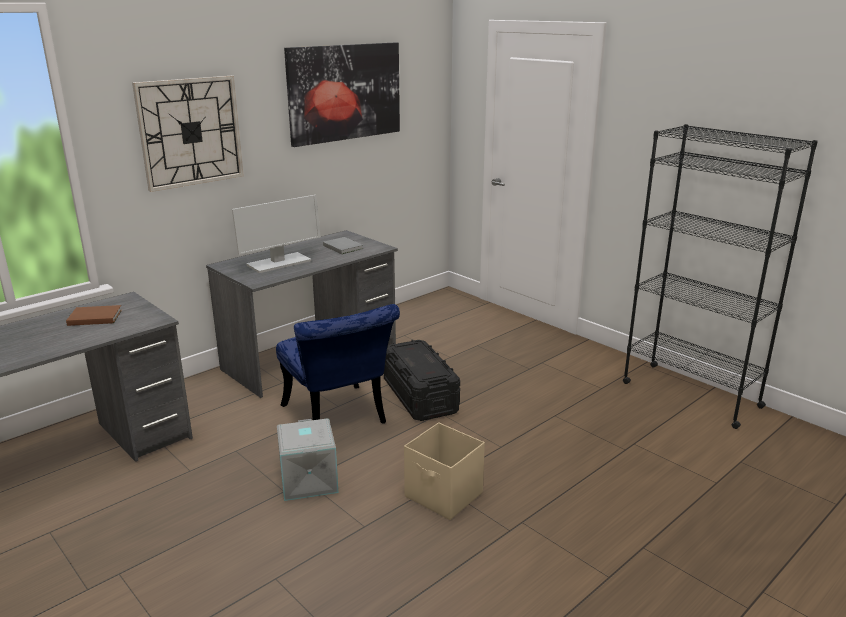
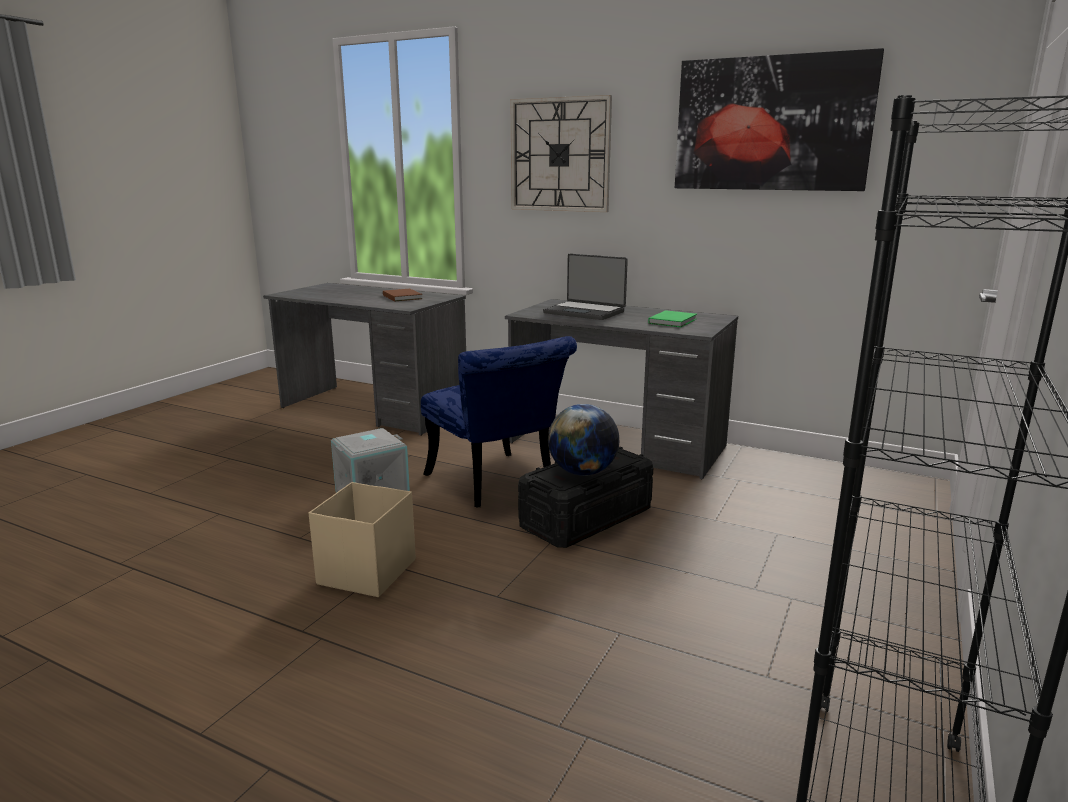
camera: 70 degrees right, 5 degrees down
monitor [232,195,321,273] -> laptop [543,253,628,320]
blue chair [276,304,400,424] -> blue chair turned 75 degrees counterclockwise [421,336,577,508]
grey book [323,237,363,254] -> green book [648,310,697,327]
none -> globe [548,404,619,476]

